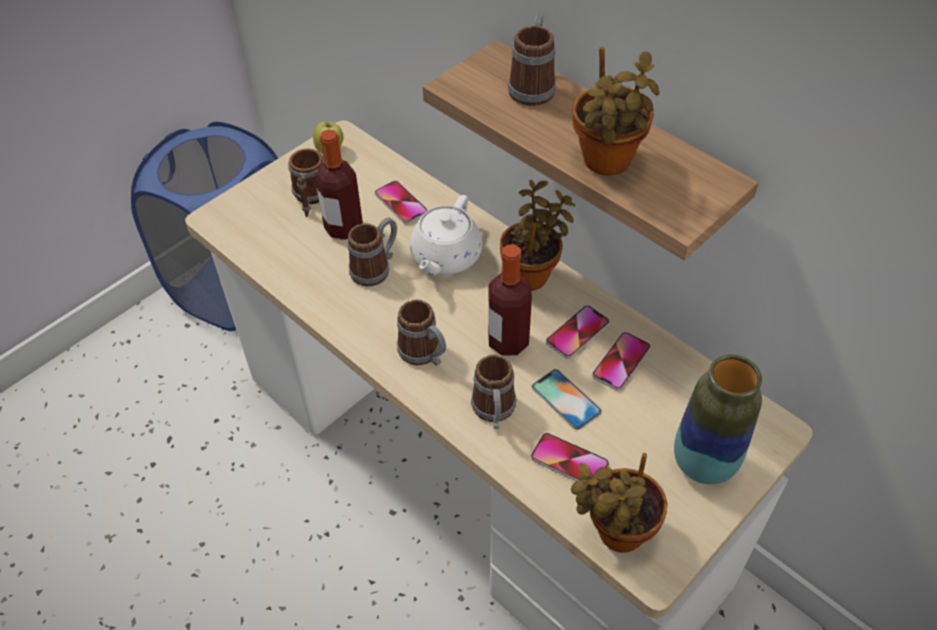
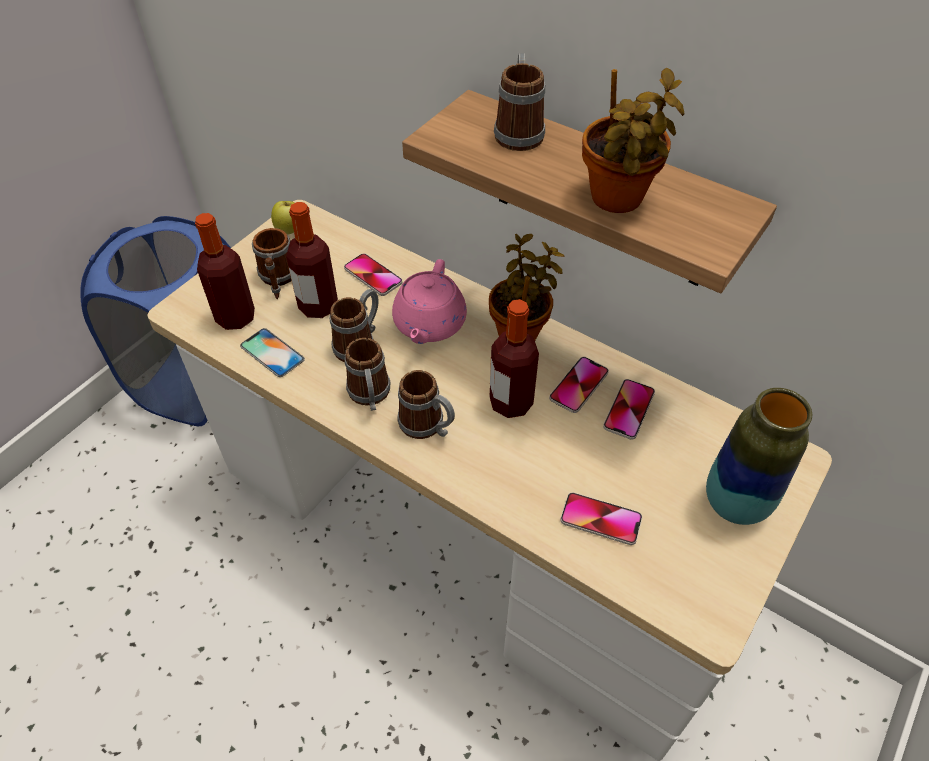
camera: 10 degrees left, 0 degrees up
white teapot [410,195,482,275] -> pink teapot [392,259,467,344]
mug [471,354,516,429] -> mug moved to [345,338,390,411]
phone [532,369,602,430] -> phone moved to [240,328,305,377]
potted plant [571,453,667,553] -> none
none -> bottle [195,213,255,330]

